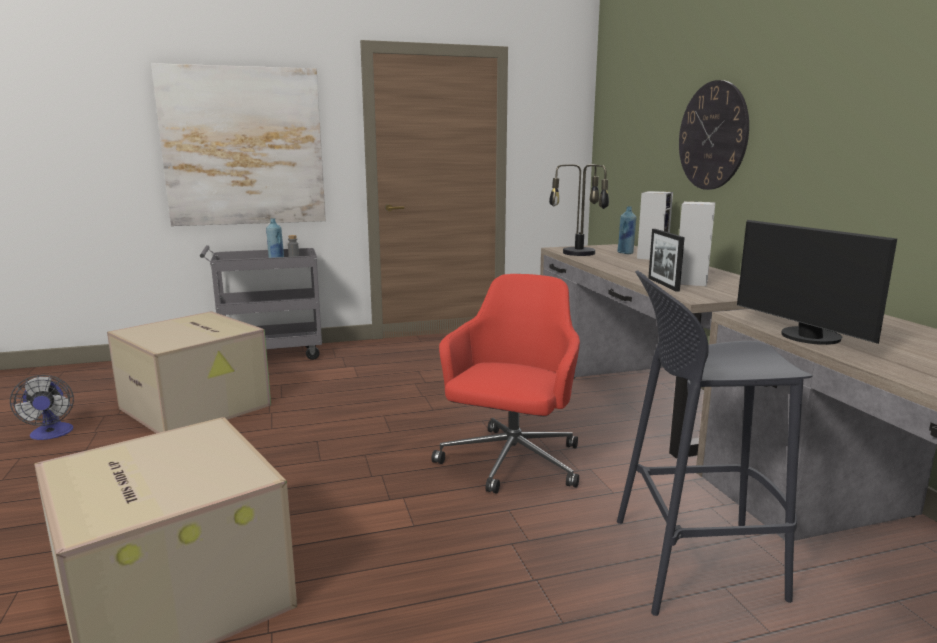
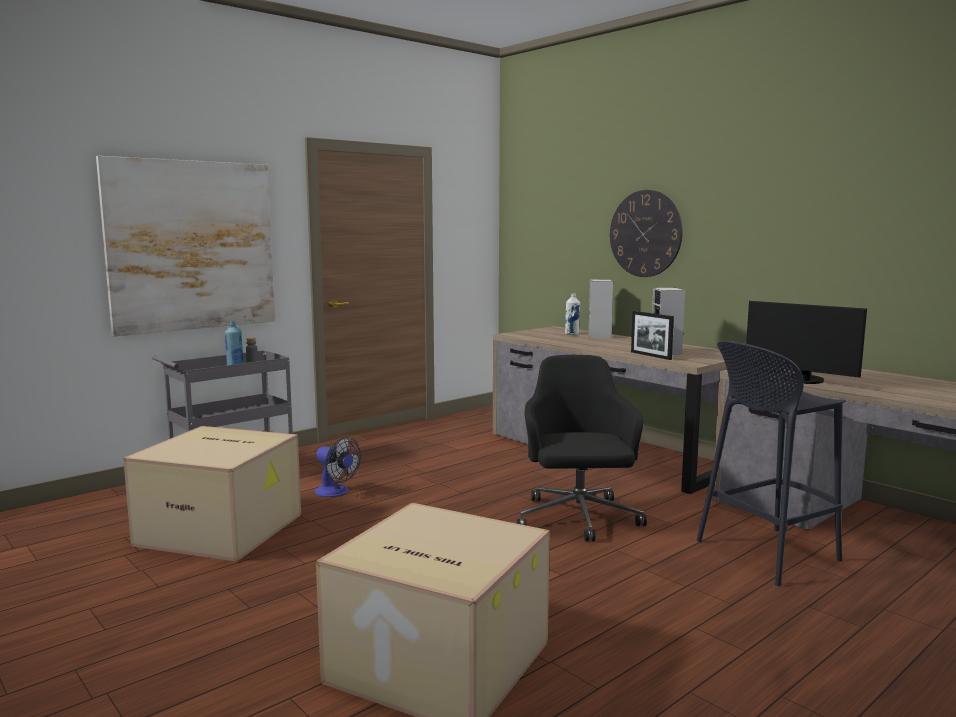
camera: 25 degrees left, 5 degrees down
fan [10,375,74,440] -> fan moved to [314,437,361,497]
red office chair [431,274,580,494] -> black office chair [517,355,647,541]
table lamp [549,164,609,256] -> none
blue bottle [617,206,636,254] -> white bottle [565,293,580,335]

